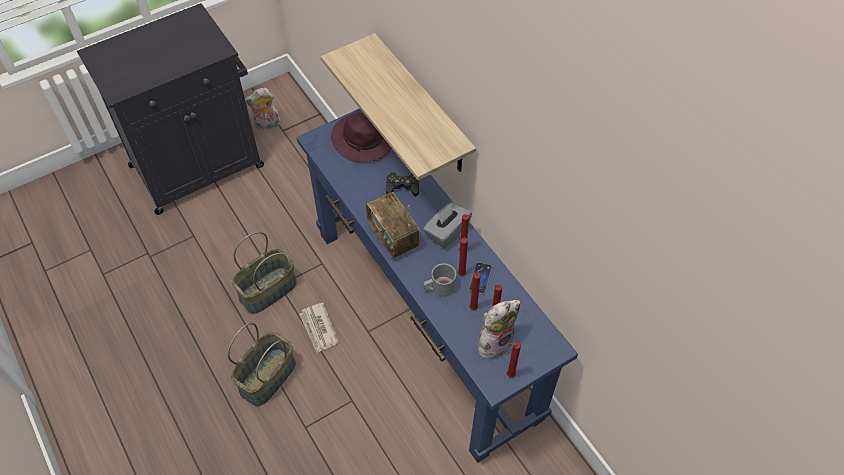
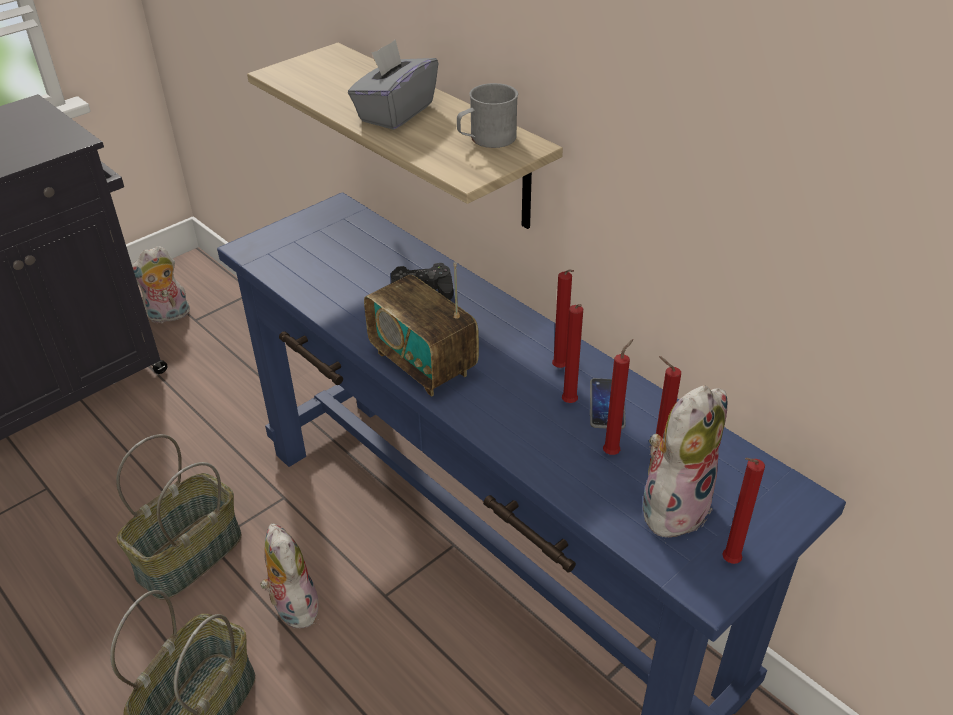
camera: 10 degrees left, 15 degrees down
newspaper [299,303,339,353] -> plush toy [260,523,321,628]
purple hat [331,113,392,162] -> none
grey tissue box [423,202,472,249] -> grey tissue box moved to [348,39,438,130]
grey mug [423,263,456,297] -> grey mug moved to [457,83,518,148]

